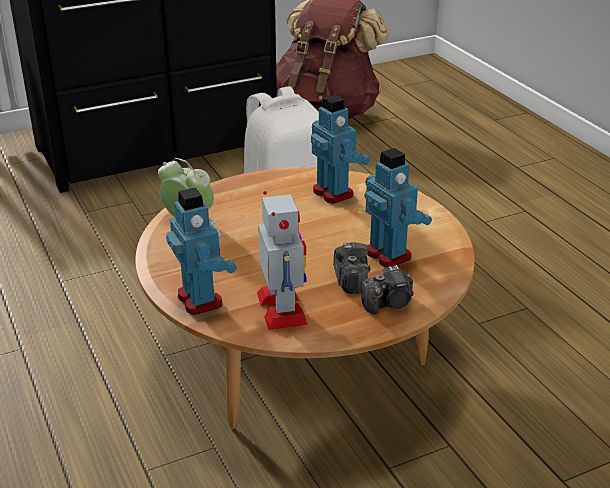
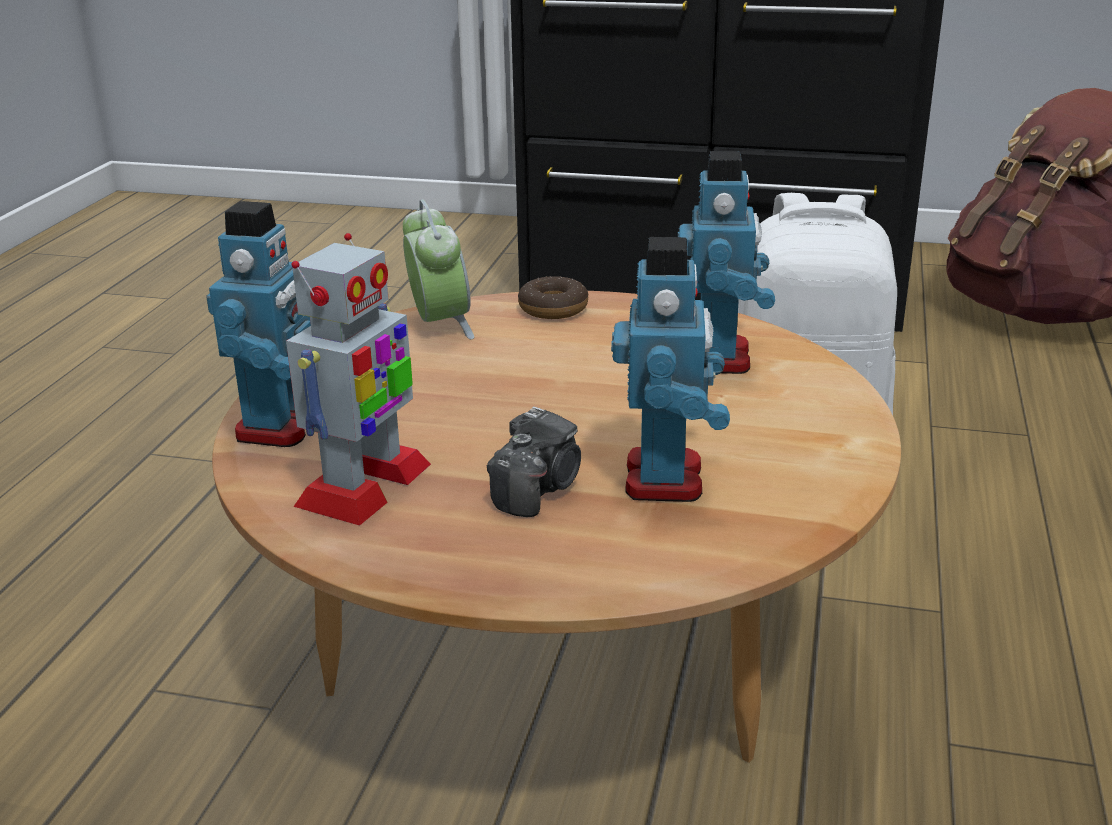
camera: 40 degrees right, 5 degrees down
camera [361,265,414,314] -> none
none -> donut [518,276,588,319]

